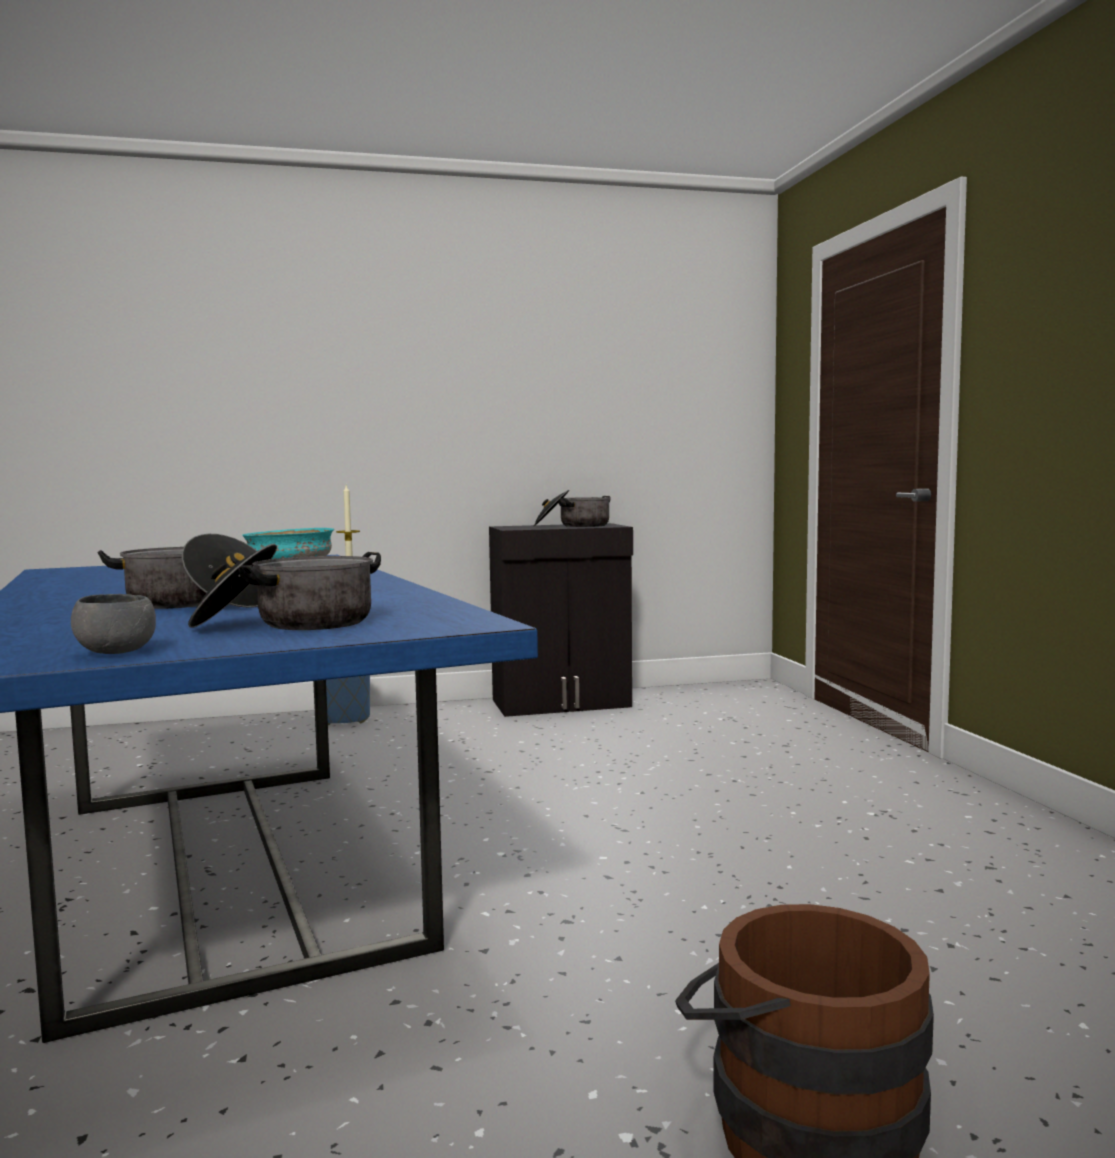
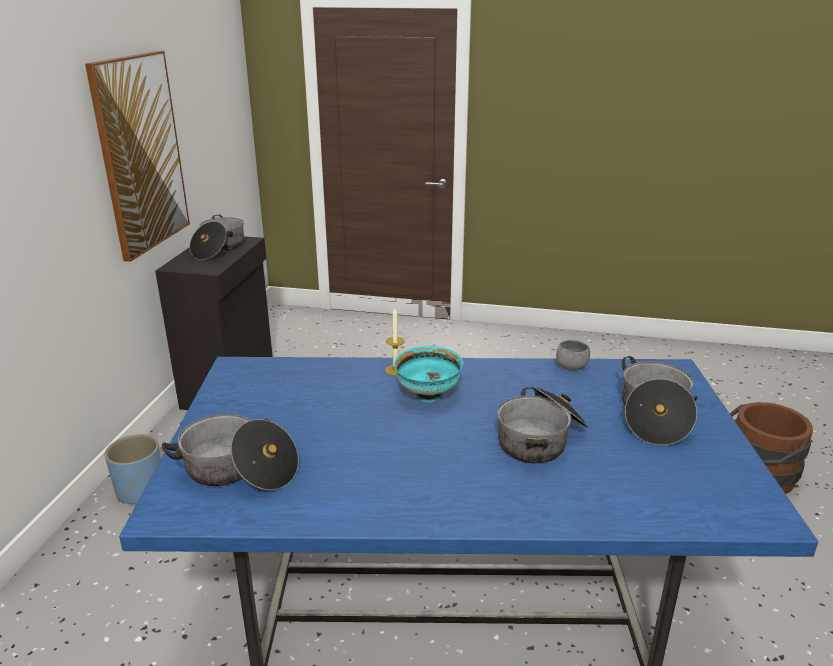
camera: 65 degrees left, 20 degrees up
grey bowl [71,594,156,654] -> grey bowl moved to [556,340,590,370]
none -> picture [85,51,190,262]
none -> cooking pot [162,414,299,491]

